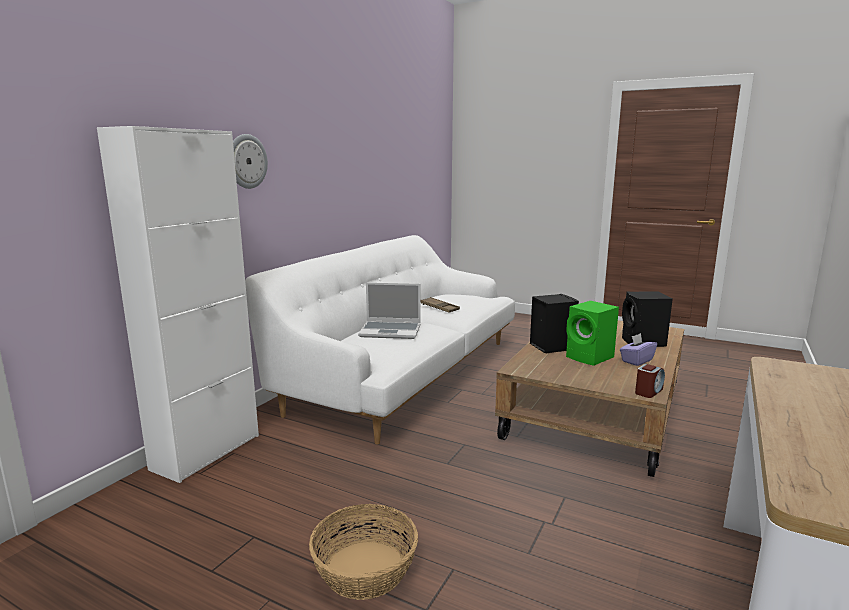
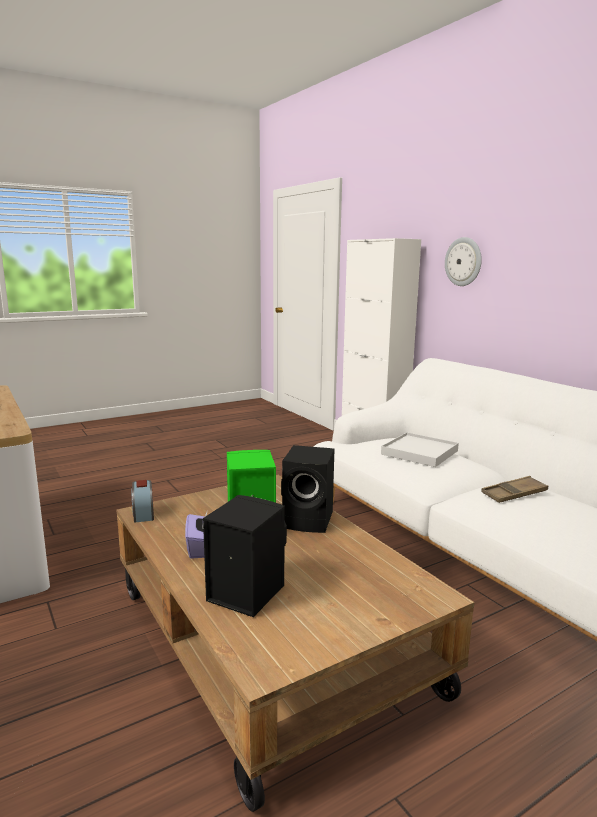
camera: 120 degrees right, 0 degrees up
basket [309,504,418,600] -> none
laptop [358,282,421,339] -> white tray [381,432,459,467]

